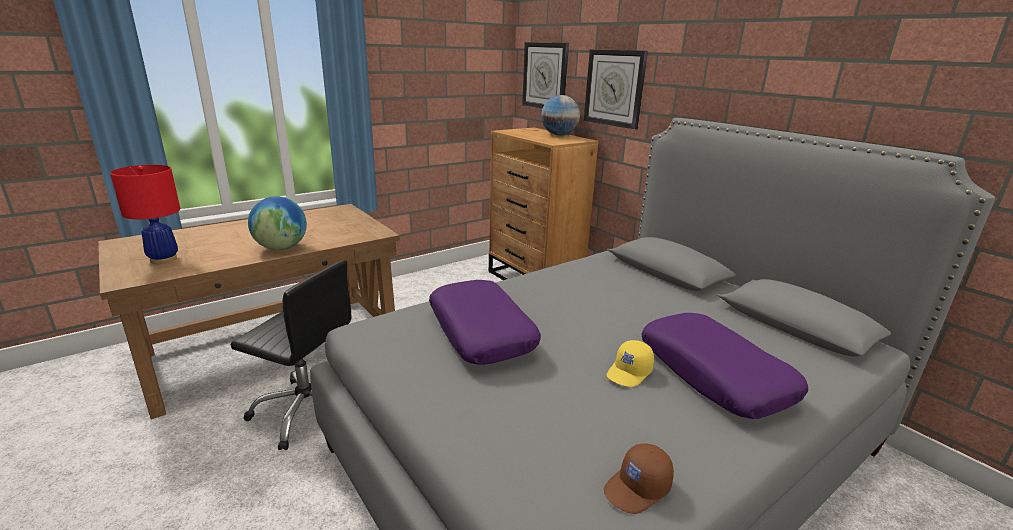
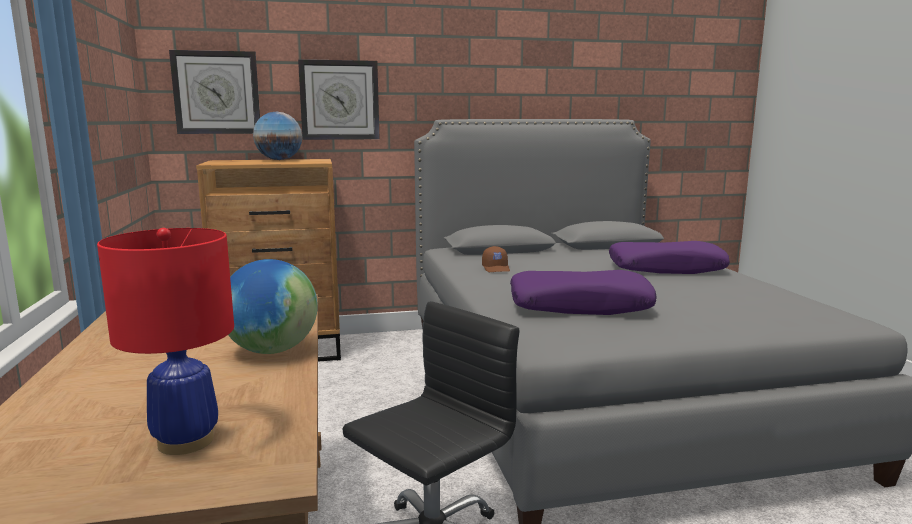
camera: 65 degrees left, 10 degrees down
brown cap [604,443,674,514] -> brown cap moved to [482,246,510,272]
yellow cap [607,340,654,387] -> none

